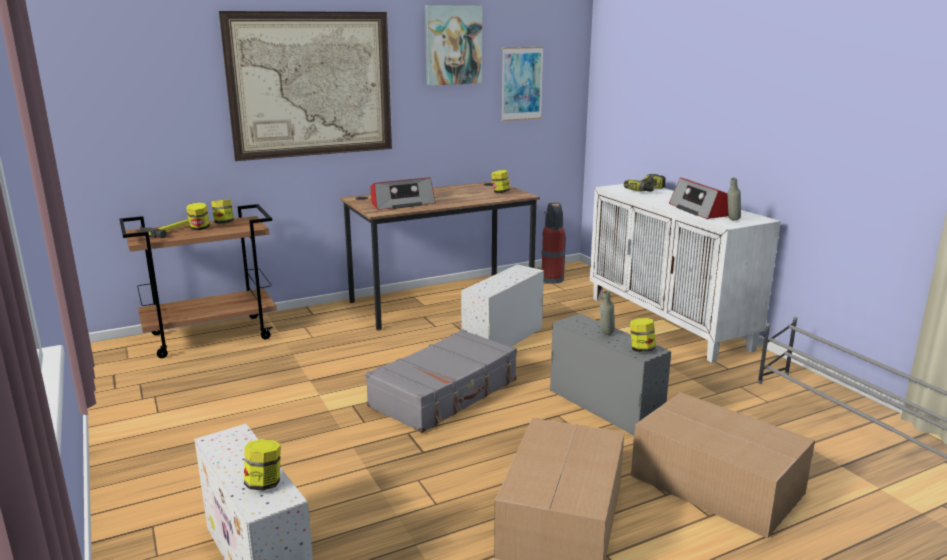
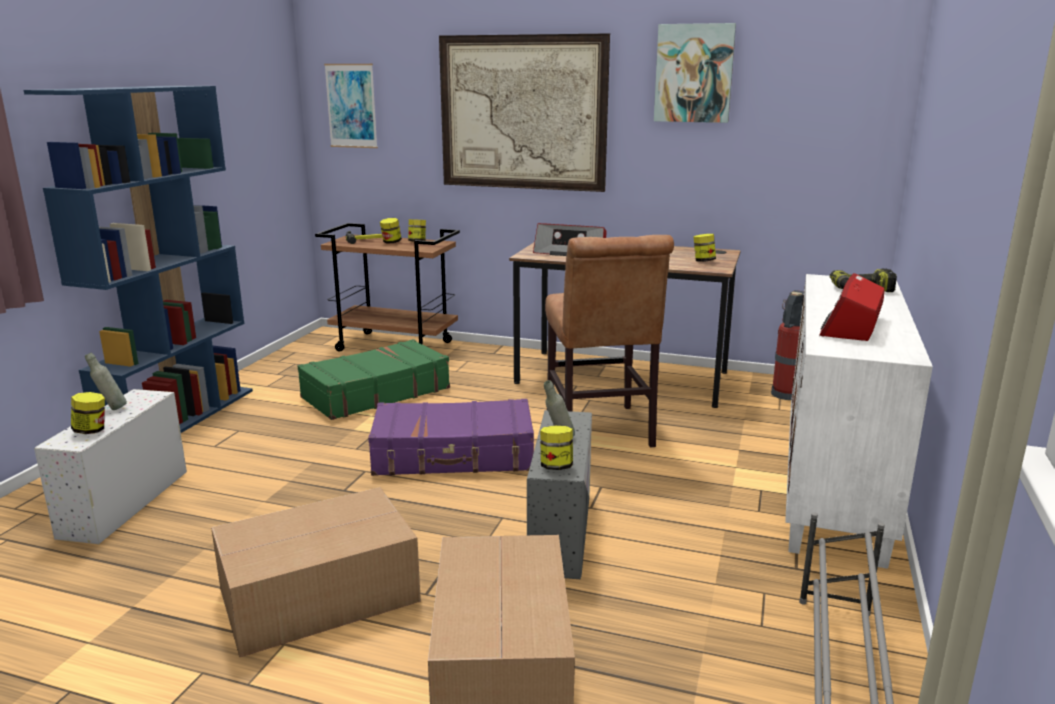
camera: 45 degrees right, 0 degrees up
grey suitcase [365,329,517,433] -> purple suitcase [368,399,534,476]
white storage box [461,264,544,347] -> brown chair [545,235,674,448]
picture [501,47,544,121] -> picture moved to [324,64,378,148]
grey bottle [728,178,741,220] -> grey bottle moved to [85,353,127,410]
none -> blue bookcase [24,86,253,433]
none -> green suitcase [298,339,450,420]

